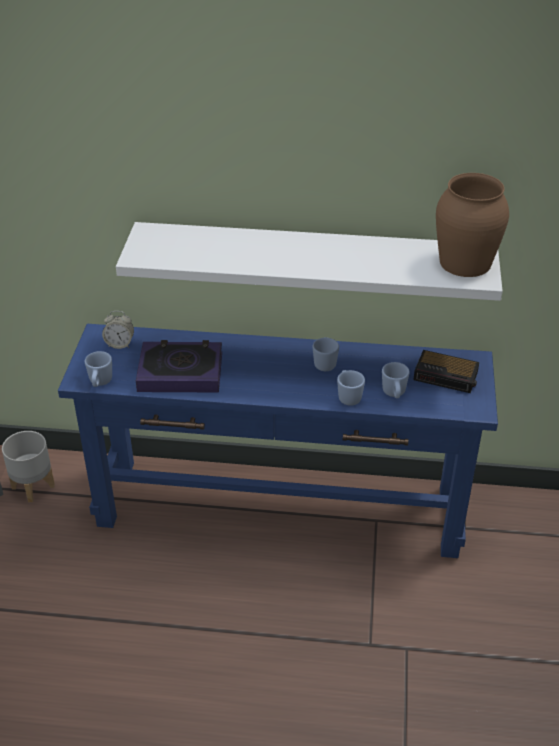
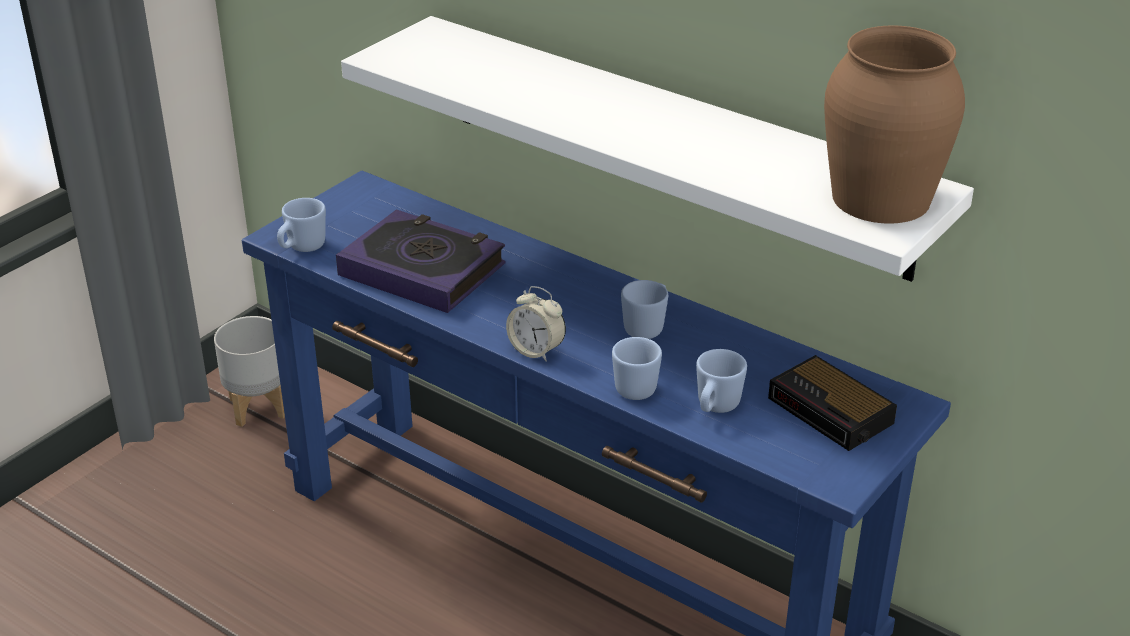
camera: 30 degrees right, 5 degrees down
alarm clock [102,311,134,349] -> alarm clock moved to [506,286,566,362]

